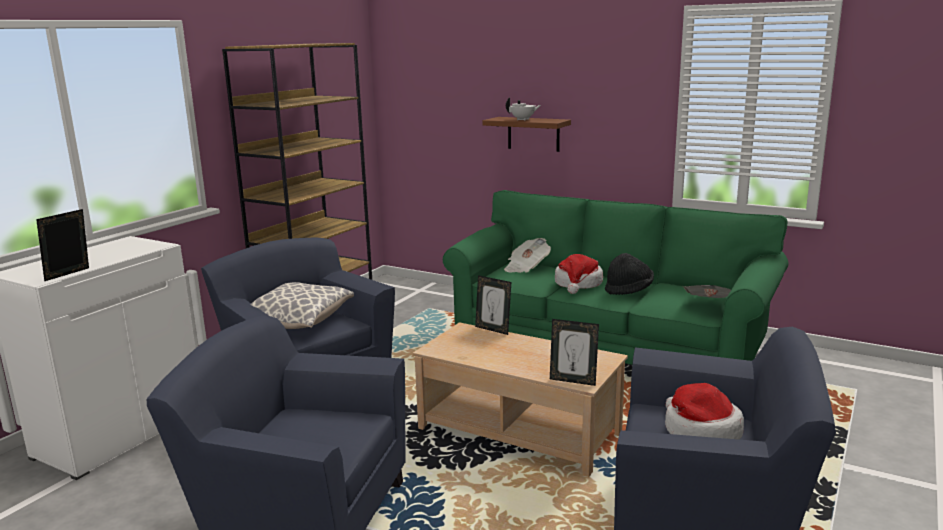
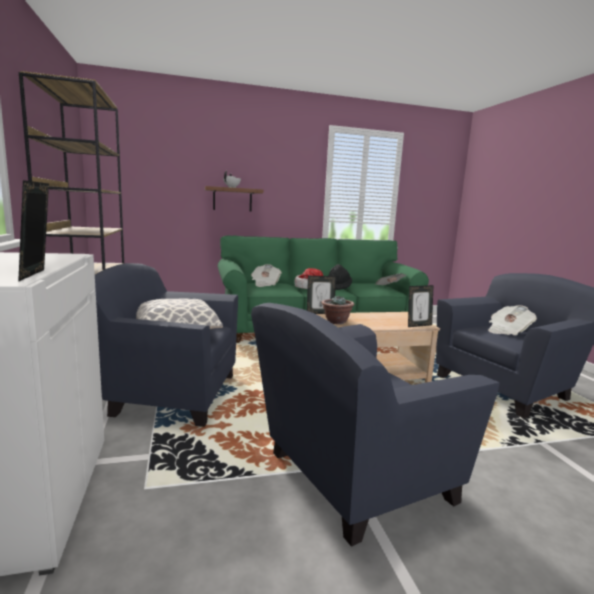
camera: 45 degrees left, 5 degrees down
hat [665,383,744,440] -> newspaper [488,305,537,335]
none -> potted plant [321,296,354,324]

